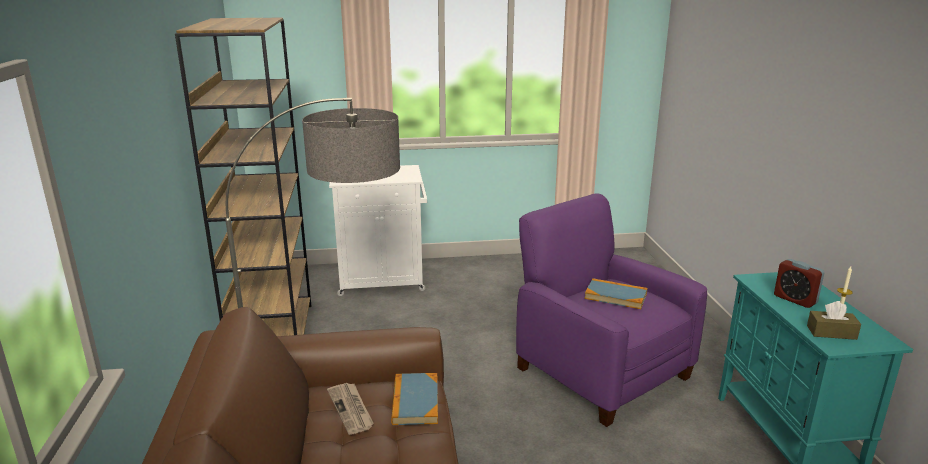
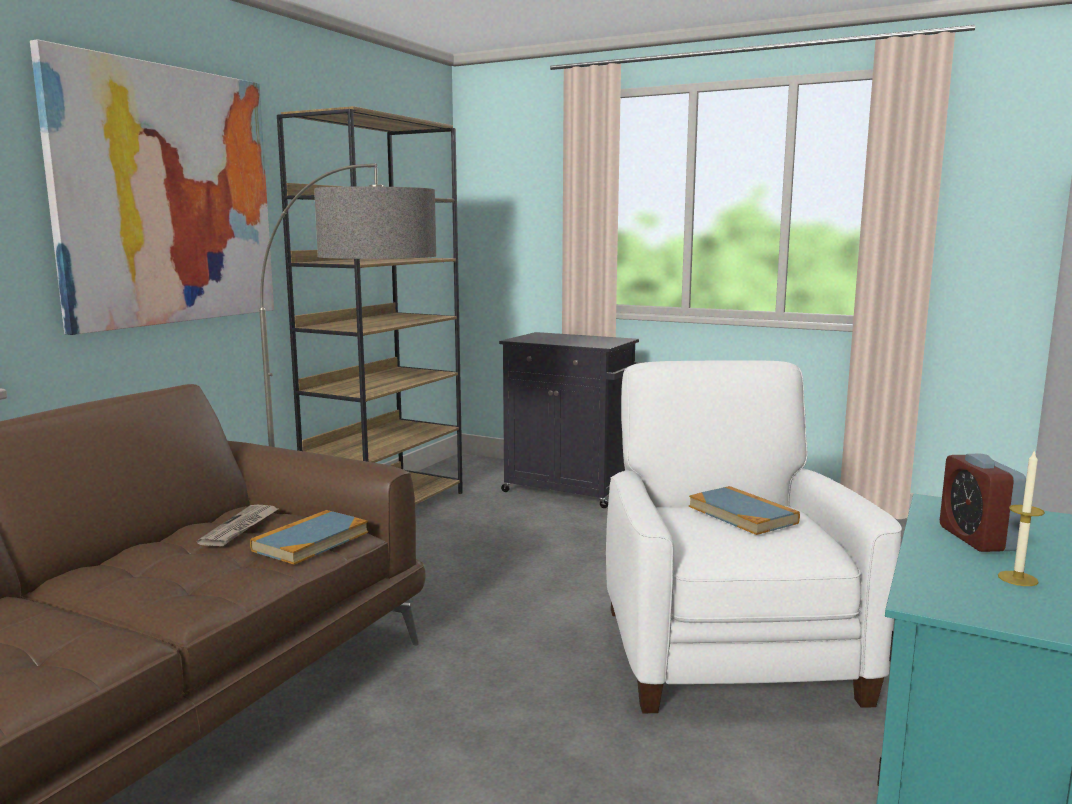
camera: 35 degrees right, 10 degrees down
white cabinet [329,165,427,296] -> black cabinet [499,332,642,508]
purple armchair [516,193,707,427] -> white armchair [606,360,902,714]
brown tissue box [807,301,861,340] -> none
none -> picture [30,39,274,335]

